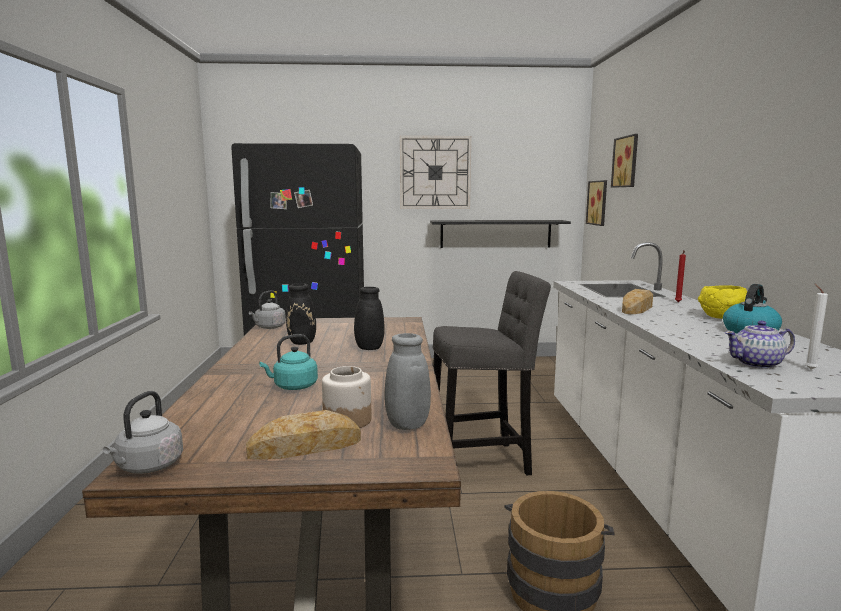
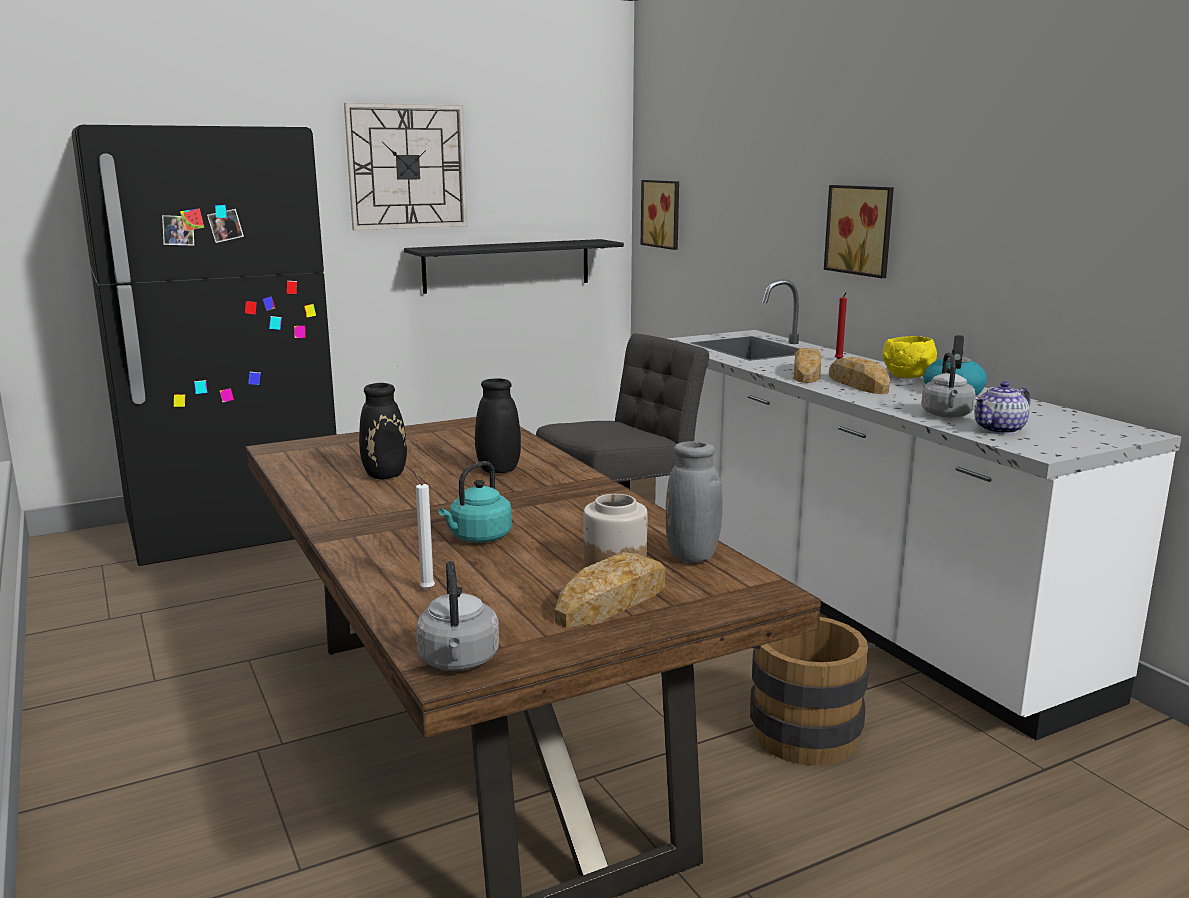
camera: 25 degrees left, 5 degrees up
grey kettle [249,290,286,329] -> grey kettle moved to [921,352,975,418]
picture [611,134,638,188] -> picture moved to [824,185,894,278]
white candle [805,284,828,370] -> white candle moved to [414,471,435,590]
none -> bread [829,357,890,394]

